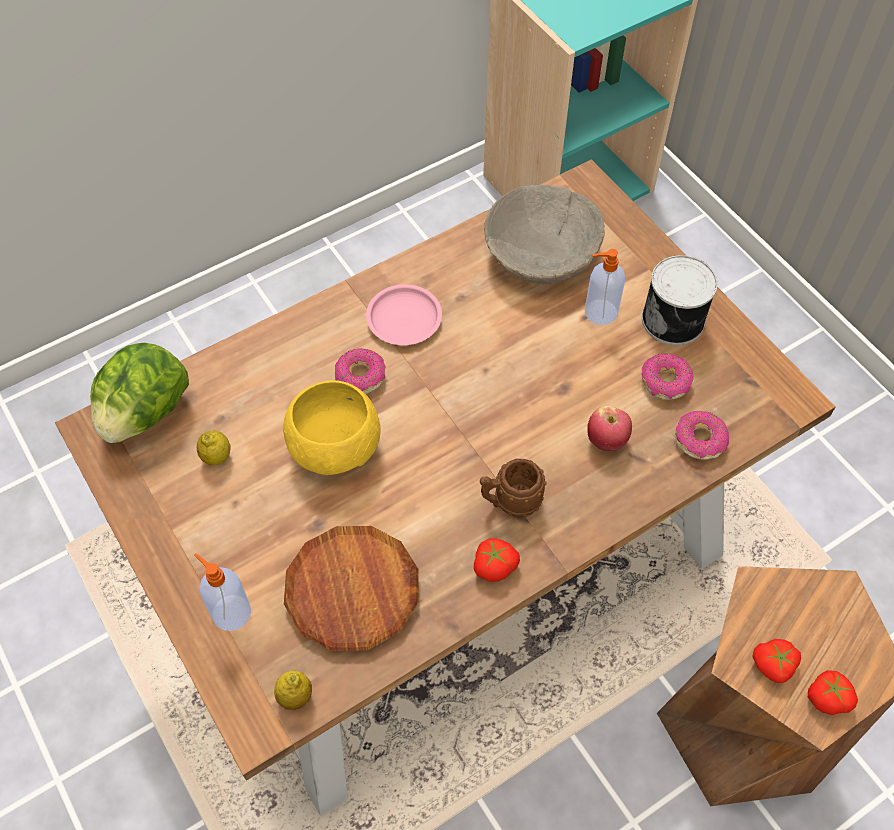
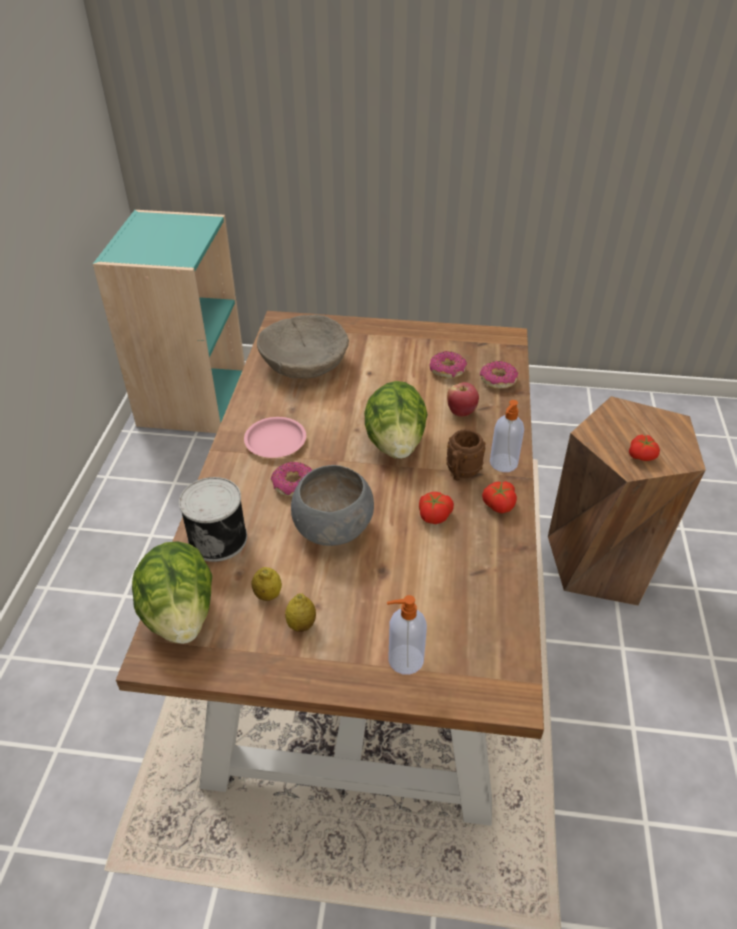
camera: 50 degrees left, 15 degrees down
lemon [274,670,312,710] -> lemon moved to [285,593,316,632]
yellow bowl [283,380,380,475] -> grey bowl [291,465,374,546]
brown plate [284,526,418,651] -> none
soap dispenser [585,249,625,325] -> soap dispenser moved to [490,400,524,472]
can [642,255,718,346] -> can moved to [179,477,247,562]
tomato [808,670,858,715] -> tomato moved to [419,492,454,524]
none -> lettuce [364,381,428,459]

